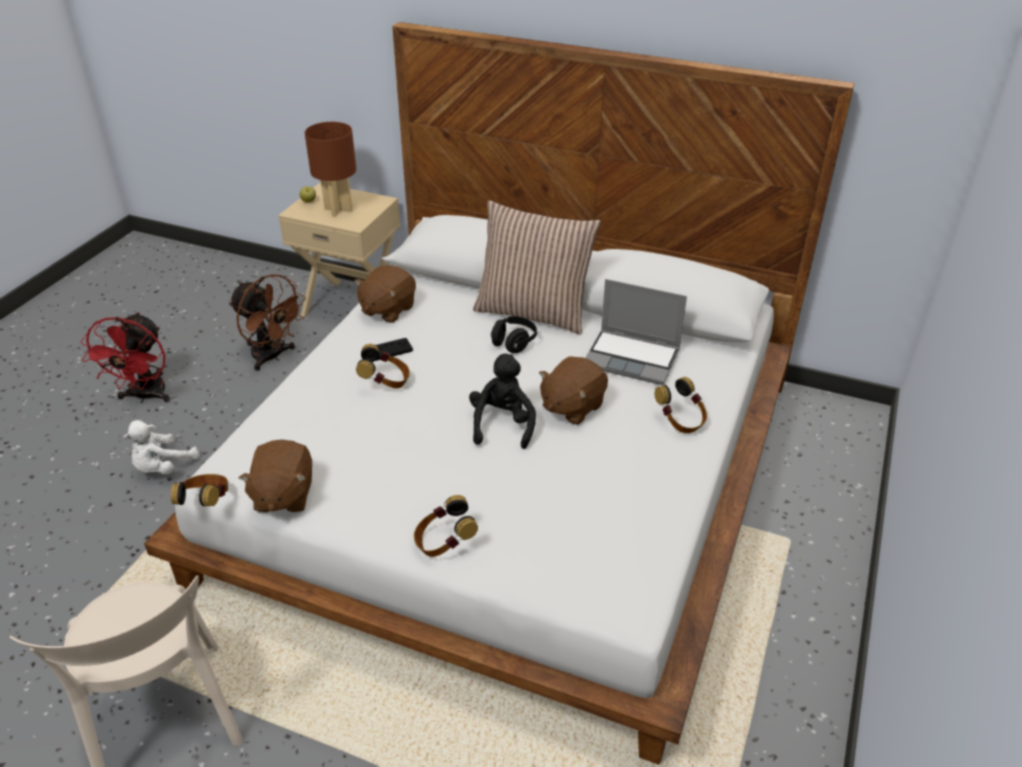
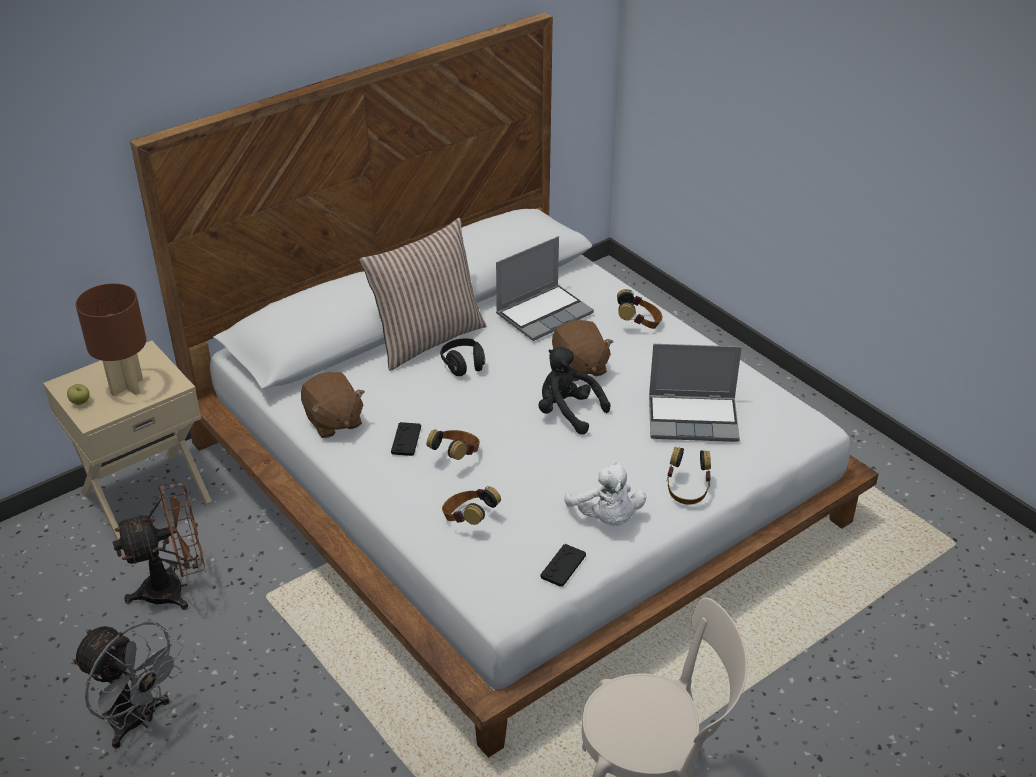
camera: 60 degrees left, 0 degrees up
red fan [81,312,170,403] -> grey fan [72,621,184,749]
white plush toy [123,420,200,474] -> white plush toy moved to [564,462,646,526]
headphones [171,474,228,506] -> headphones moved to [442,487,501,525]
brown plush toy [239,439,312,512] -> black game controller [540,544,586,587]
none -> laptop [649,344,742,442]

